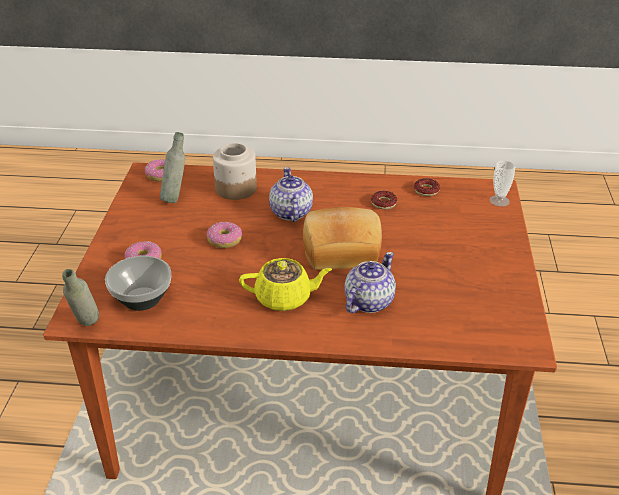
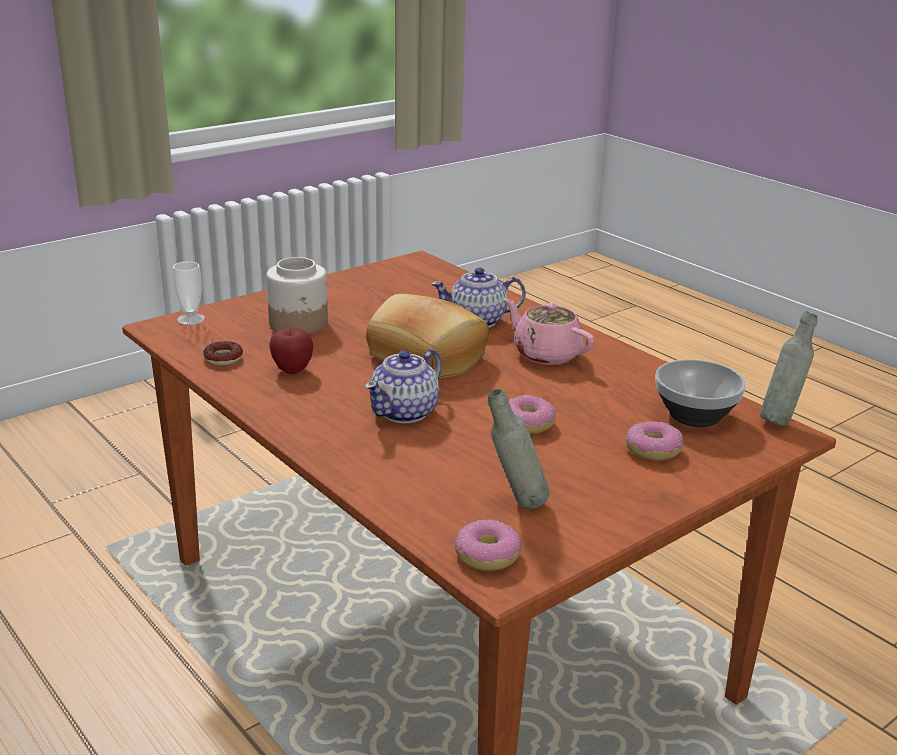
camera: 135 degrees left, 10 degrees down
jar [213,143,257,200] -> jar moved to [266,257,328,334]
yellow teapot [239,258,332,311] -> pink teapot [504,298,594,365]
donut [371,191,397,209] -> apple [269,328,313,374]

